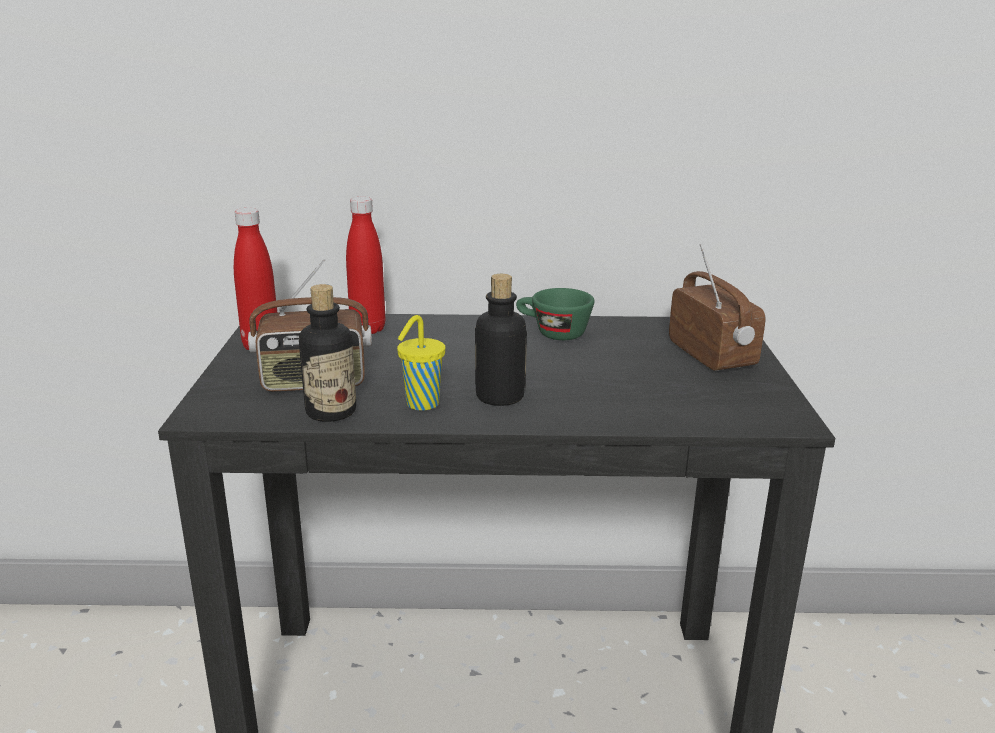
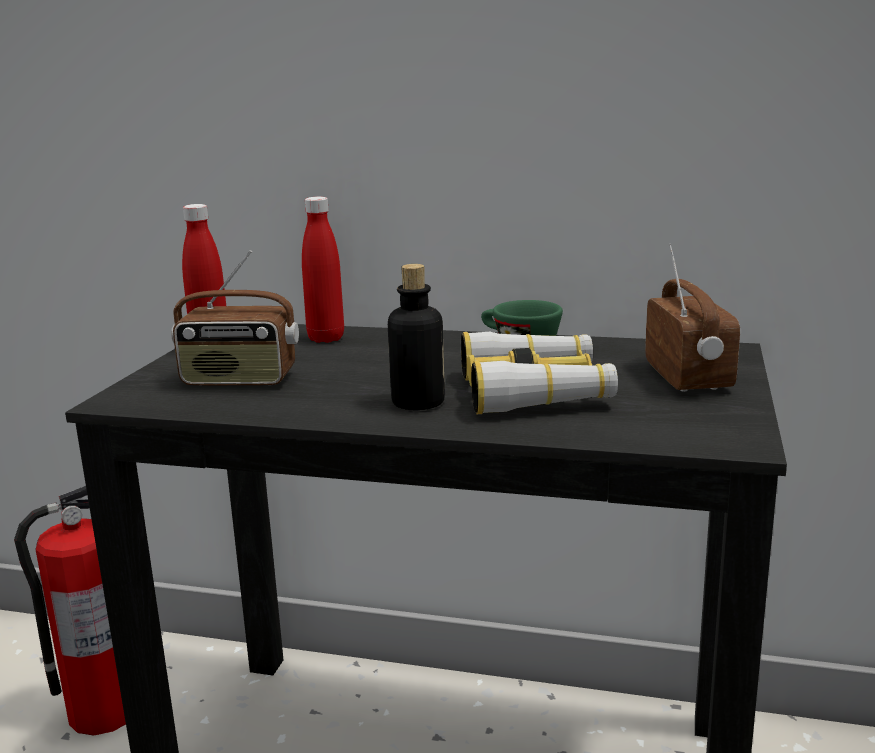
camera: 15 degrees right, 5 degrees down
bottle [299,284,356,422] -> none
yellow cup [397,315,445,411] -> none
none -> fire extinguisher [14,486,126,735]
none -> binoculars [461,332,618,414]

